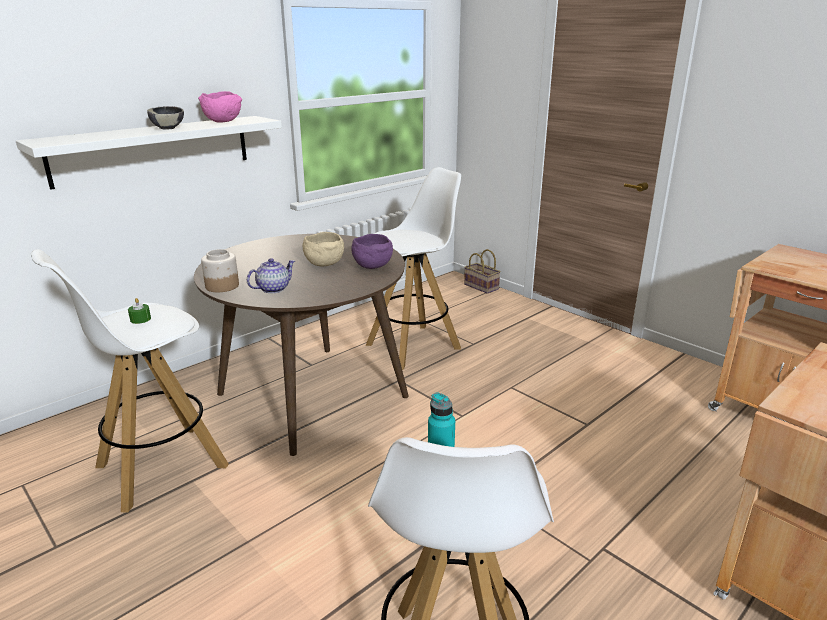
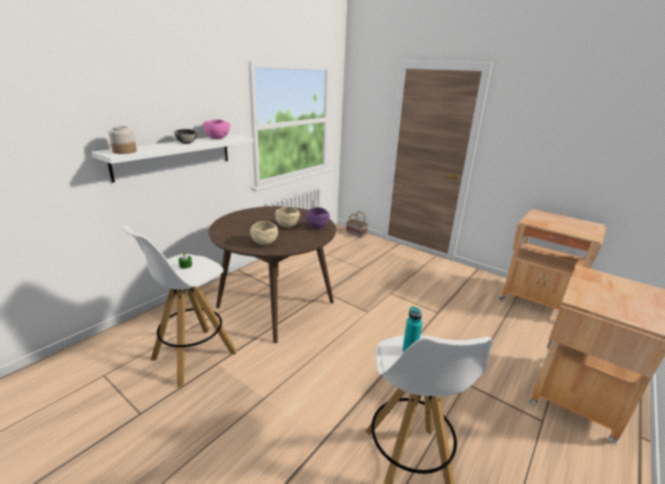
camera: 10 degrees left, 0 degrees up
jar [201,249,239,292] -> jar moved to [108,126,137,154]
teapot [247,258,295,293] -> beige bowl [250,221,278,245]
white stool [366,167,461,370] -> none

